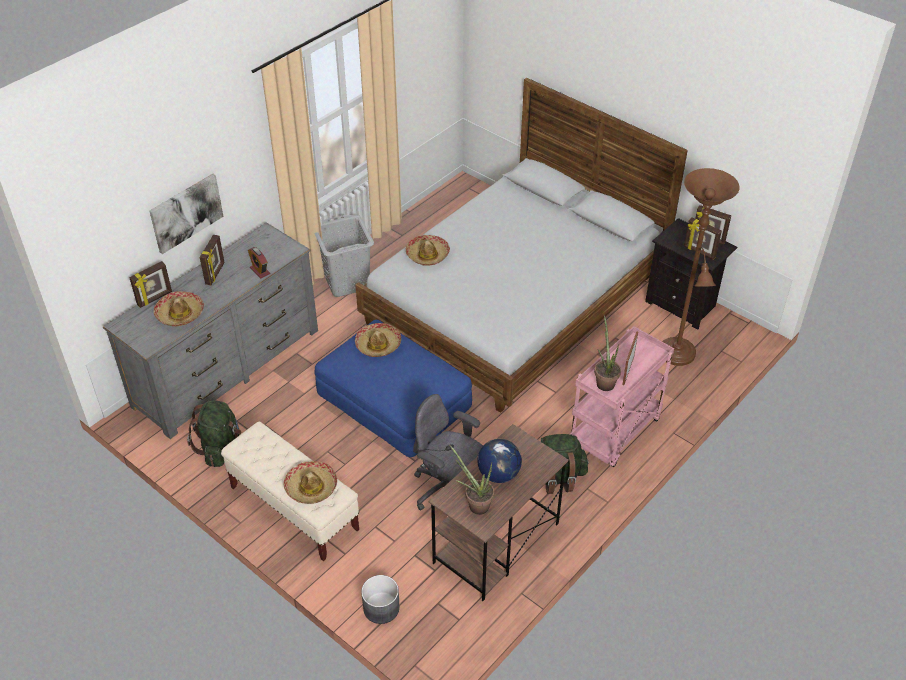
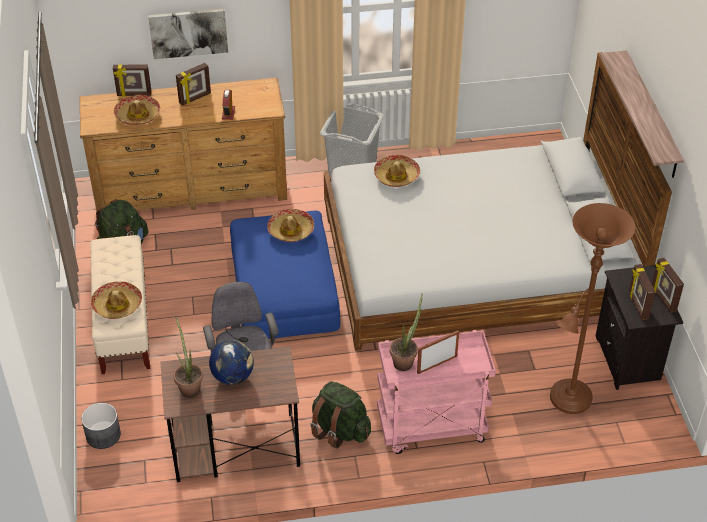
camera: 40 degrees right, 0 degrees up
grey dresser [103,222,318,439] -> brown dresser [80,78,287,211]
none -> shelf [600,50,684,178]

